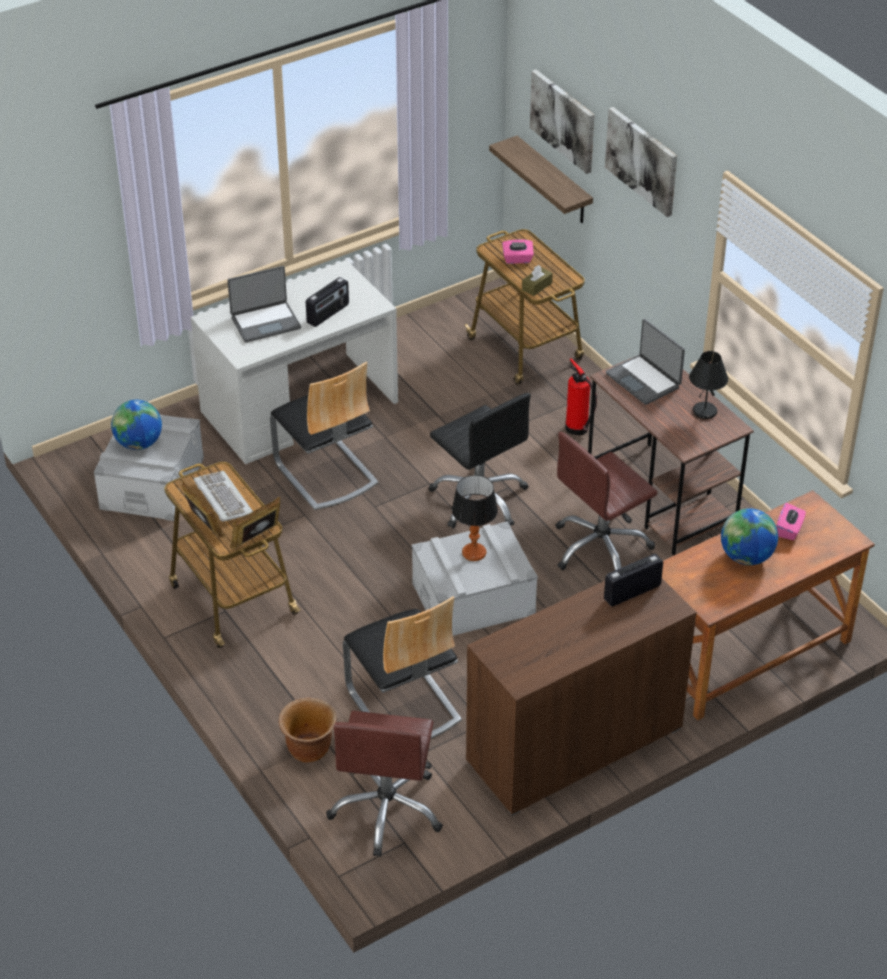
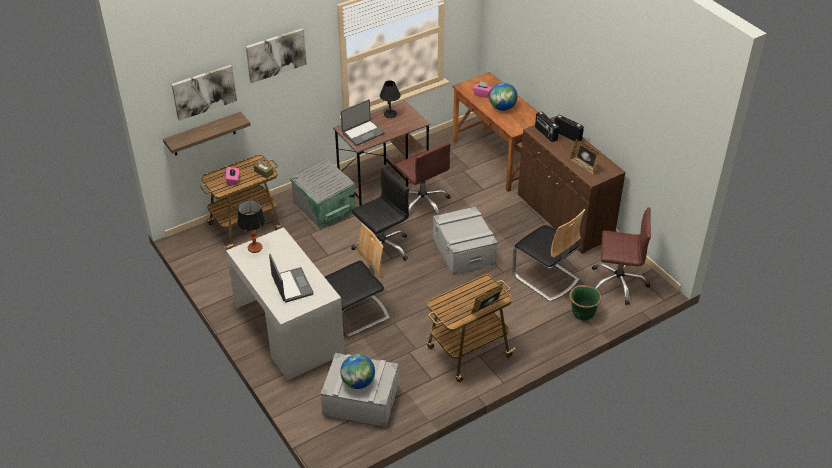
camera: 90 degrees left, 0 degrees up
keyboard [193,471,253,522] -> none
picture frame [230,496,280,549] -> picture frame moved to [570,140,599,174]
brown planter [279,697,337,762] -> green planter [569,285,602,321]
radio [306,277,349,327] -> radio moved to [554,115,584,141]
chair [343,596,462,739] -> chair turned 75 degrees clockwise [512,209,585,302]
table lamp [452,475,498,561] -> table lamp moved to [237,200,266,253]
fire extinguisher [565,358,597,436] -> grey storage box [290,158,355,229]

